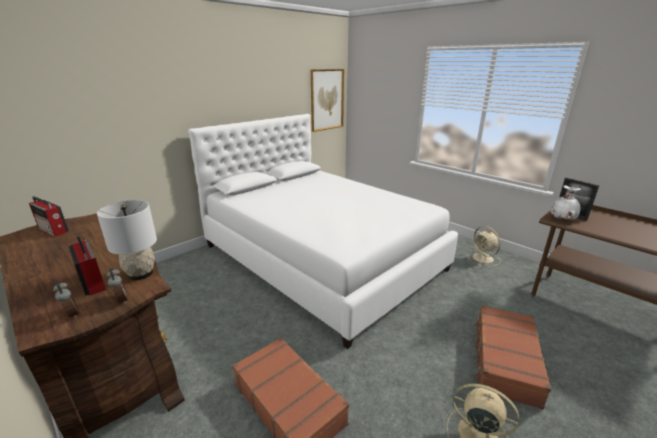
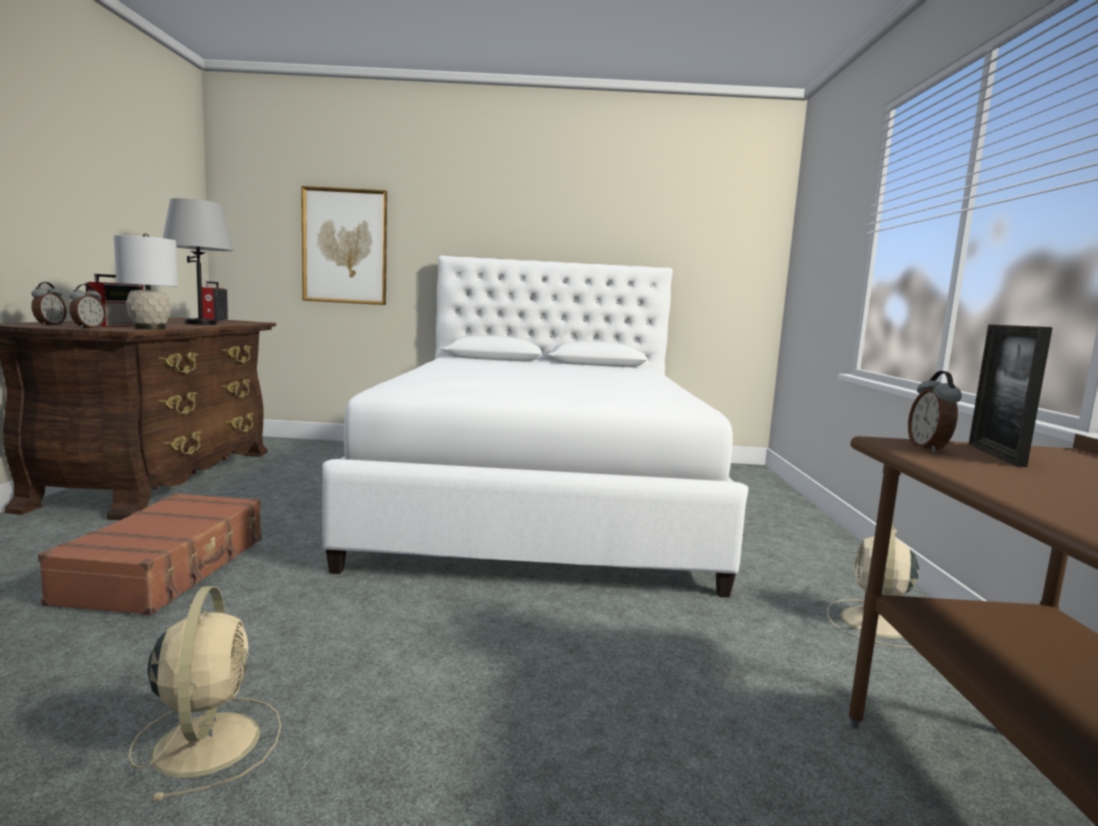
camera: 45 degrees right, 15 degrees down
picture [311,69,344,132] -> picture moved to [301,186,387,305]
brown suitcase [474,305,551,409] -> none
white vase [551,185,581,220] -> alarm clock [908,371,962,453]
none -> grey table lamp [163,198,233,325]

